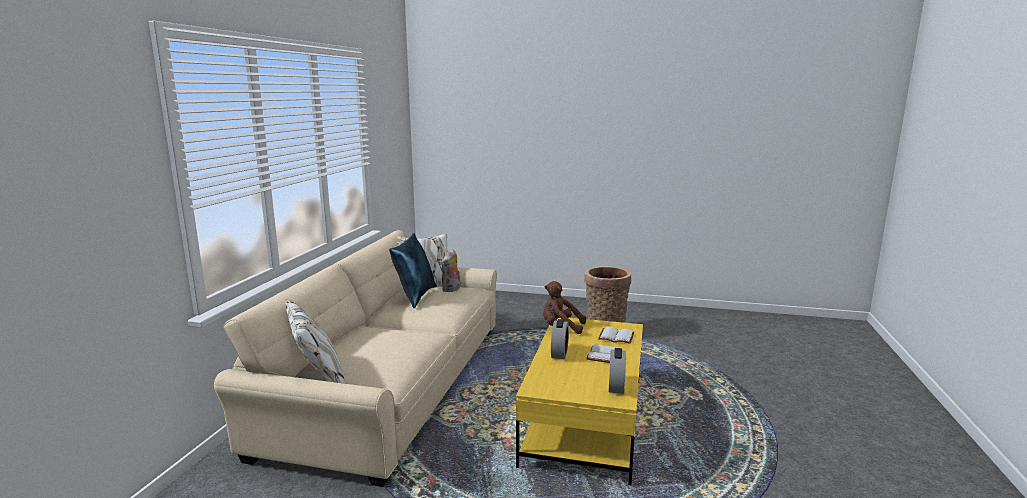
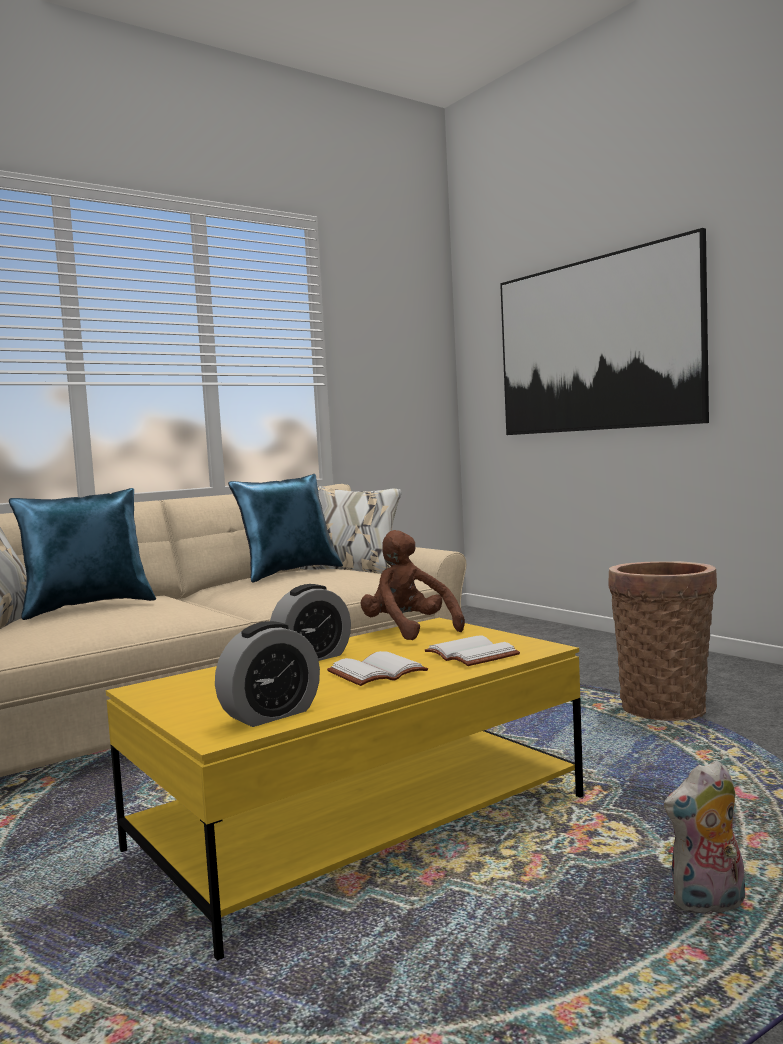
camera: 40 degrees right, 10 degrees down
plush toy [441,249,460,292] -> plush toy moved to [664,760,745,914]
none -> blue pillow [9,488,156,620]
none -> picture [500,228,709,435]

